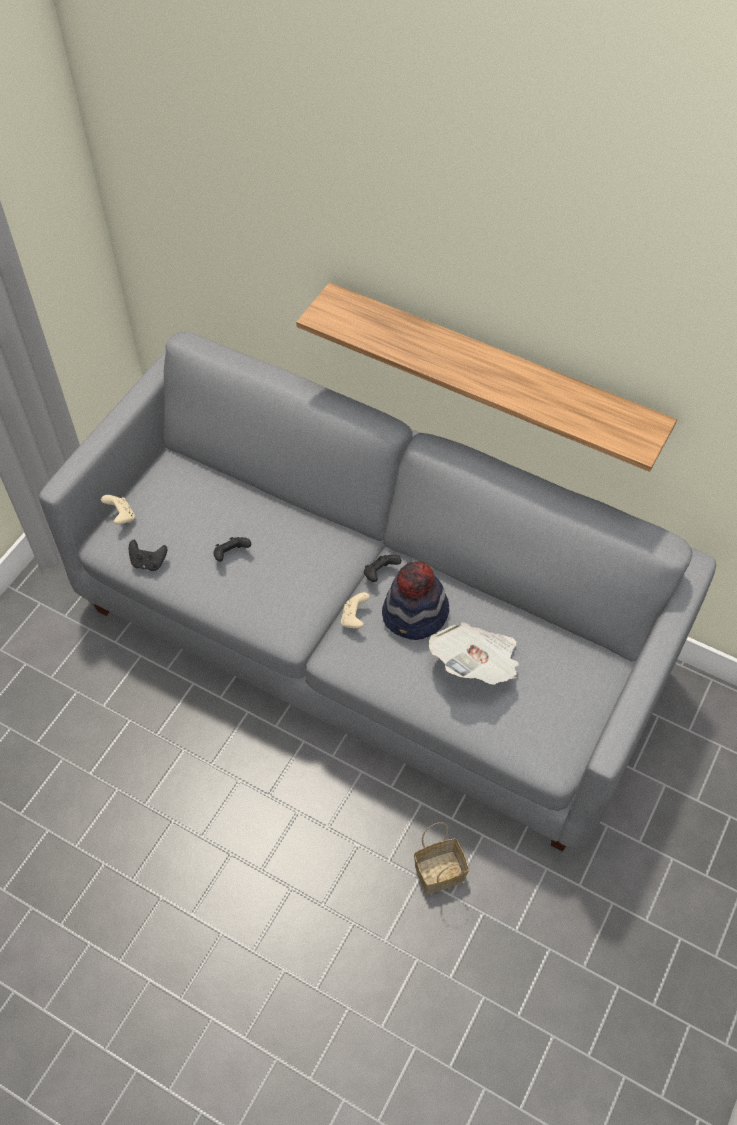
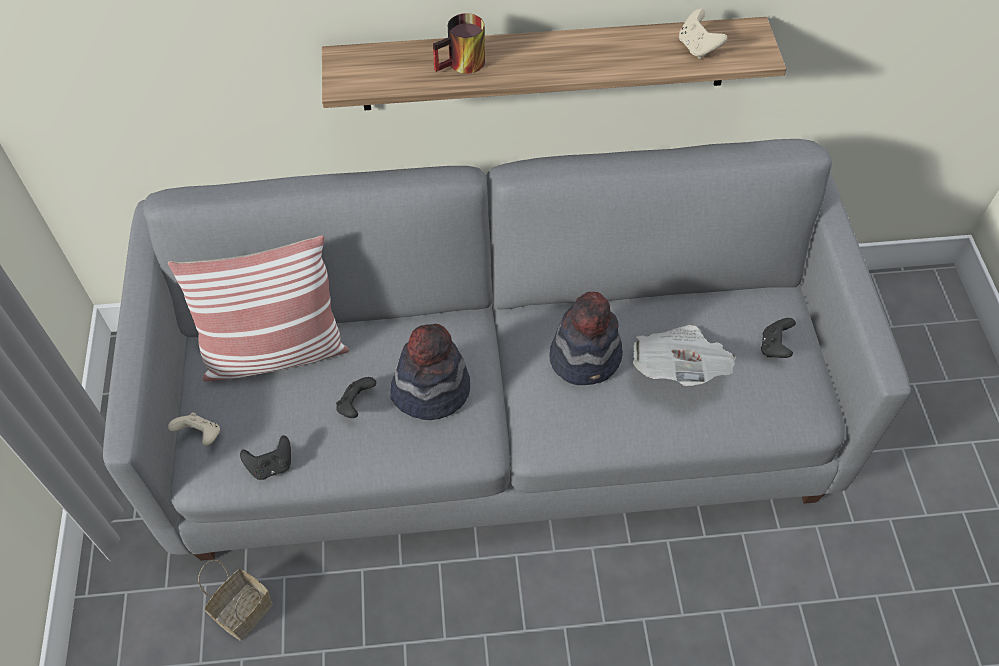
camera: 35 degrees left, 0 degrees up
beige game controller [341,592,370,629] -> beige game controller moved to [679,9,727,59]
black game controller [364,555,402,582] -> black game controller moved to [761,318,796,358]
basket [414,822,469,894] -> basket moved to [198,560,273,641]
none -> pillow [168,235,349,382]
none -> hat [390,324,470,420]
none -> mug [433,13,485,74]

